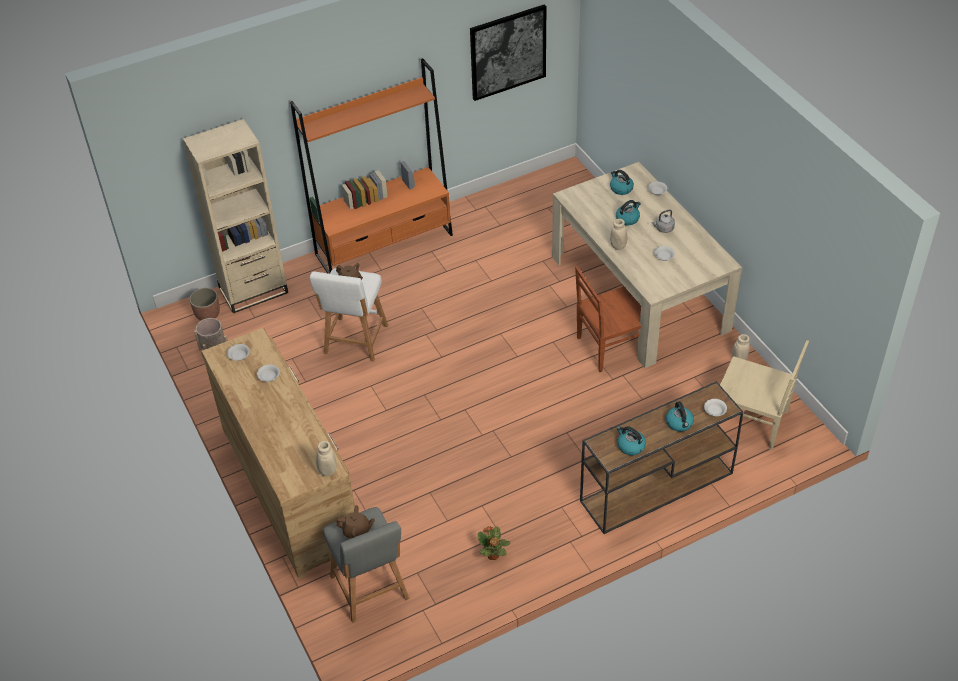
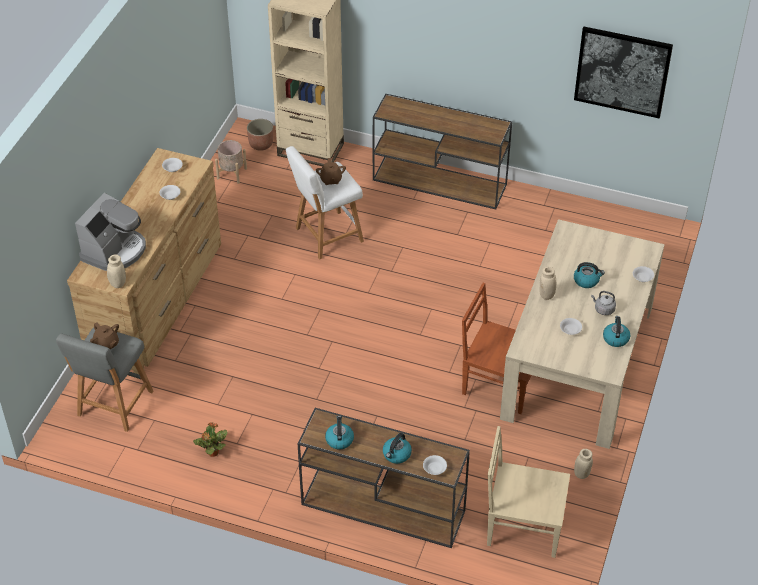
camera: 45 degrees right, 0 degrees up
orange bookcase [290,58,453,274] -> brown console table [373,94,512,209]
kettle [610,170,634,195] -> kettle moved to [603,316,630,347]
beige chair [720,340,809,450] -> beige chair turned 120 degrees clockwise [487,426,570,558]
none -> coffee machine [75,193,146,271]

